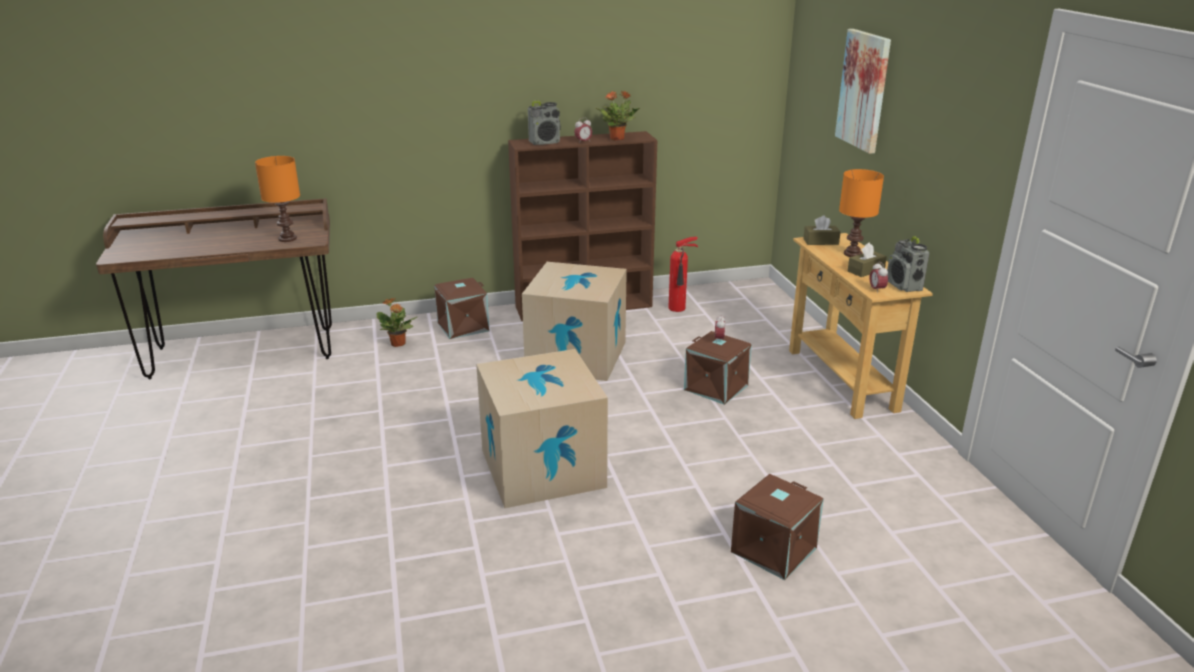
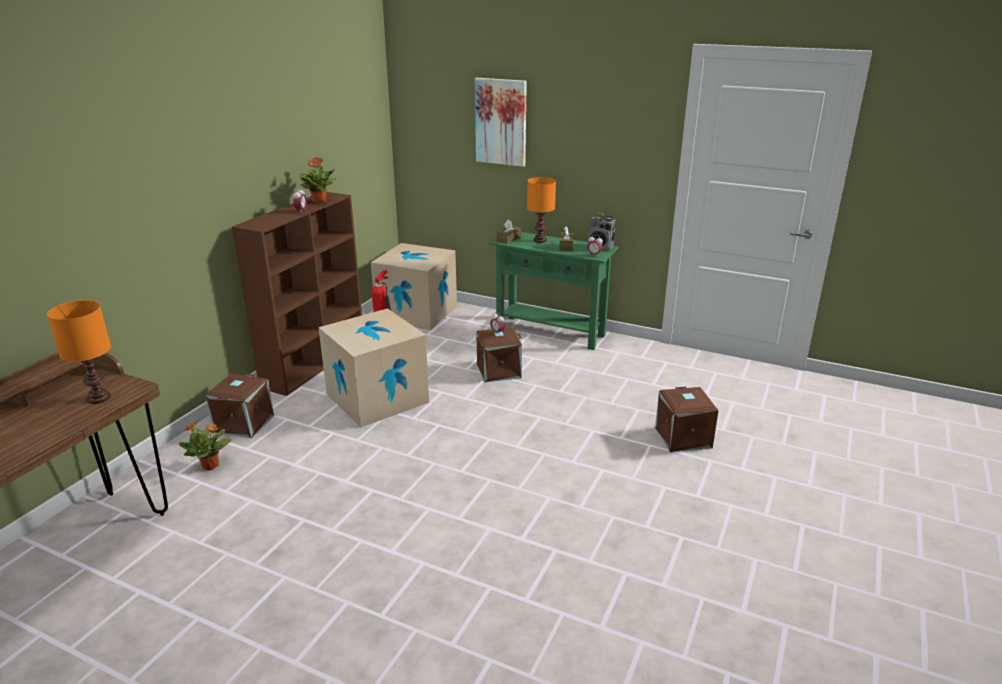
camera: 50 degrees left, 0 degrees up
cardboard box [476,349,608,508] -> cardboard box moved to [371,243,457,330]
radio [528,101,561,145] -> none
beige console table [789,233,933,419] -> green console table [489,232,619,350]

